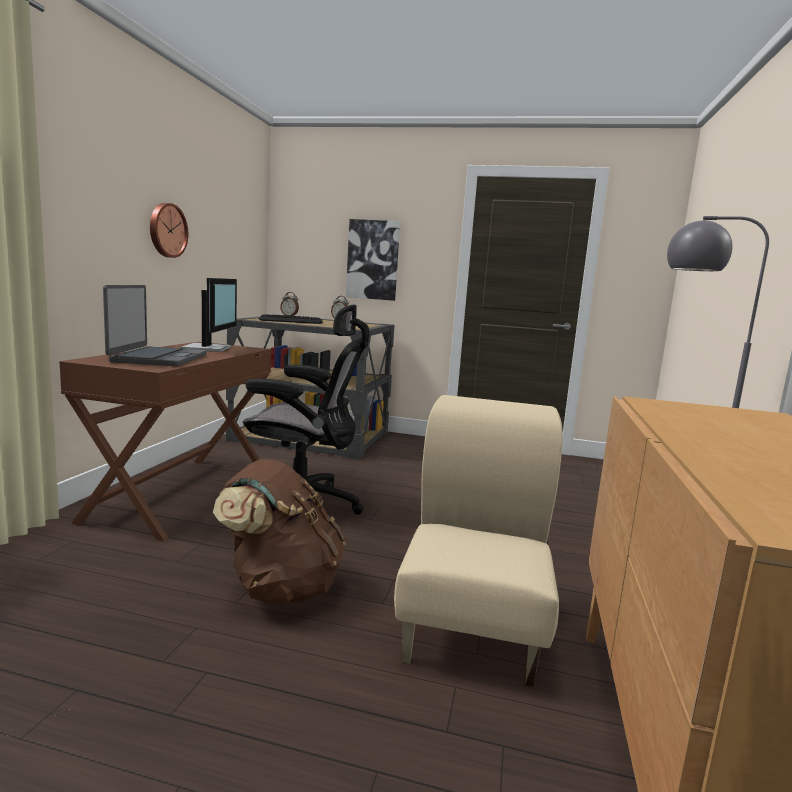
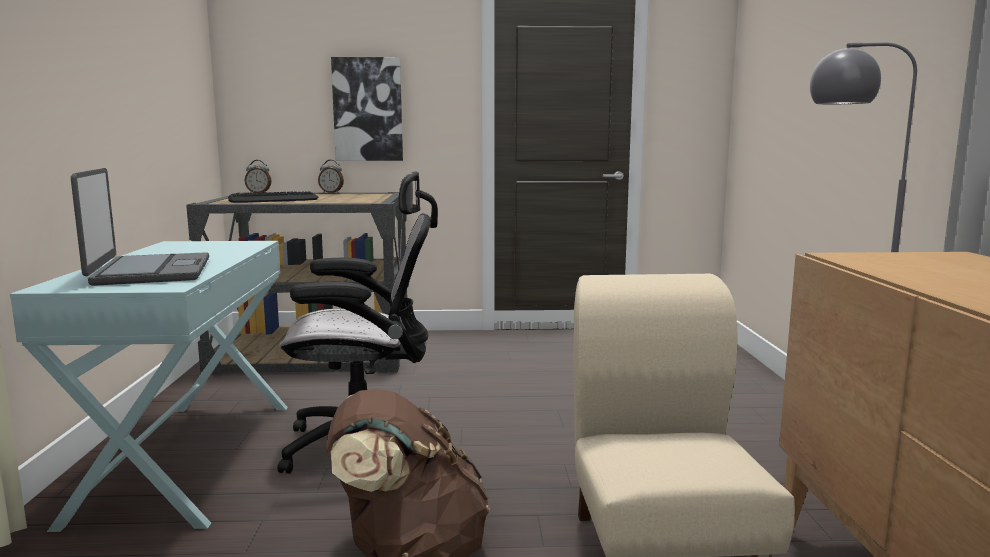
camera: 15 degrees left, 0 degrees up
brown desk [59,342,271,542] -> turquoise desk [10,241,288,532]
wall clock [150,203,188,258] -> none
monitor [180,278,237,352] -> none

